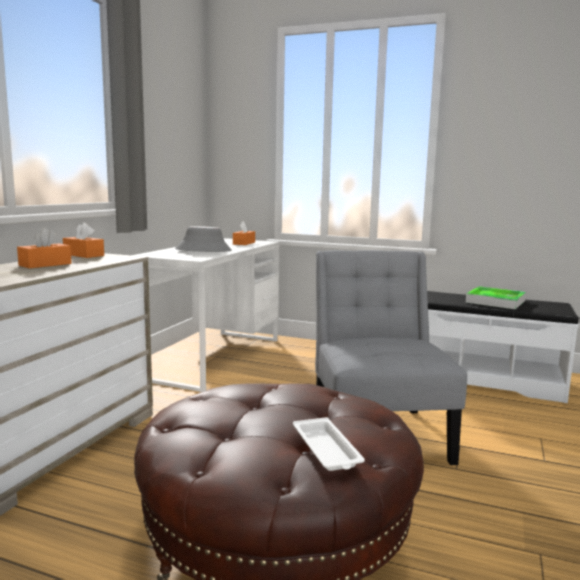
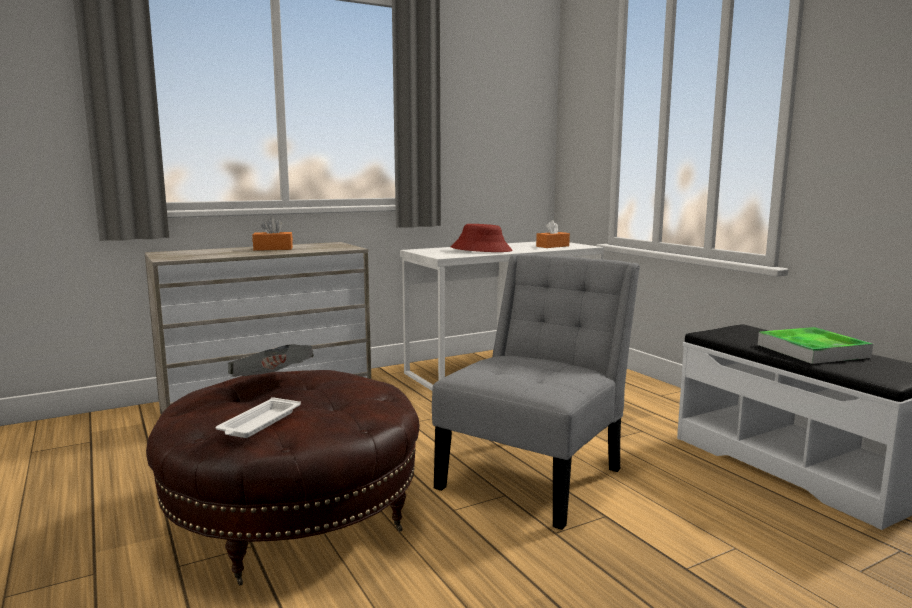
camera: 40 degrees right, 0 degrees up
orange tissue box [63,222,104,258] -> none
grey hat [175,226,231,252] -> red hat [451,224,513,252]
none -> newspaper [228,344,314,377]

